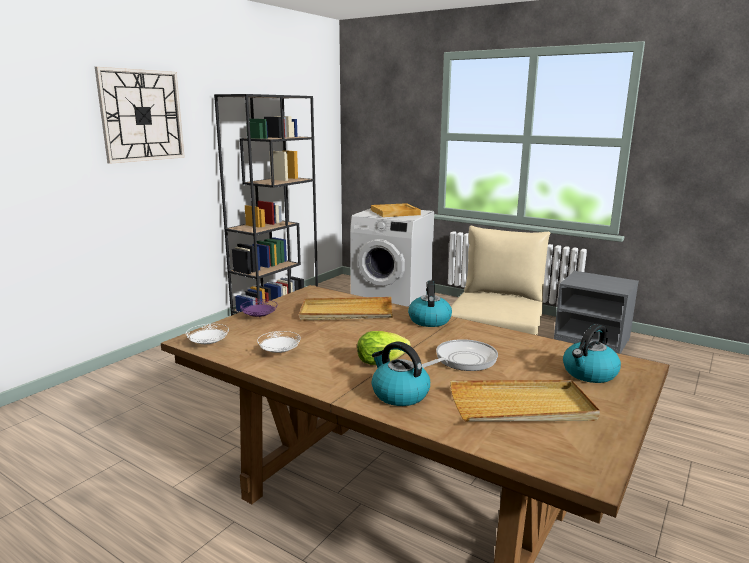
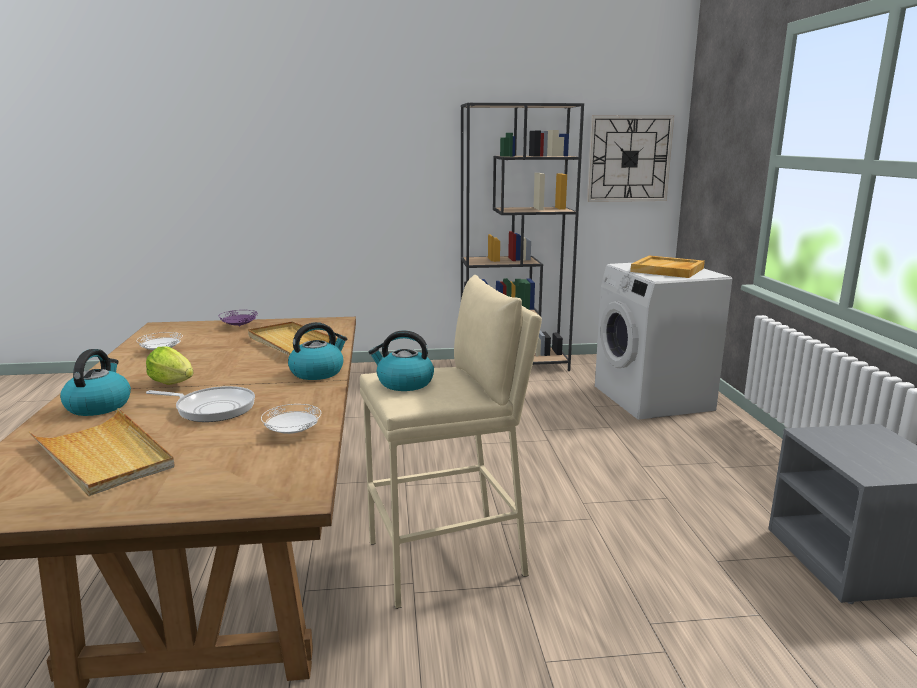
camera: 50 degrees right, 0 degrees up
wall clock [95,67,185,164] -> wall clock moved to [587,115,674,202]
white plate [186,324,229,344] -> white plate moved to [261,404,321,434]
kettle [563,324,621,383] -> kettle moved to [368,331,434,391]

